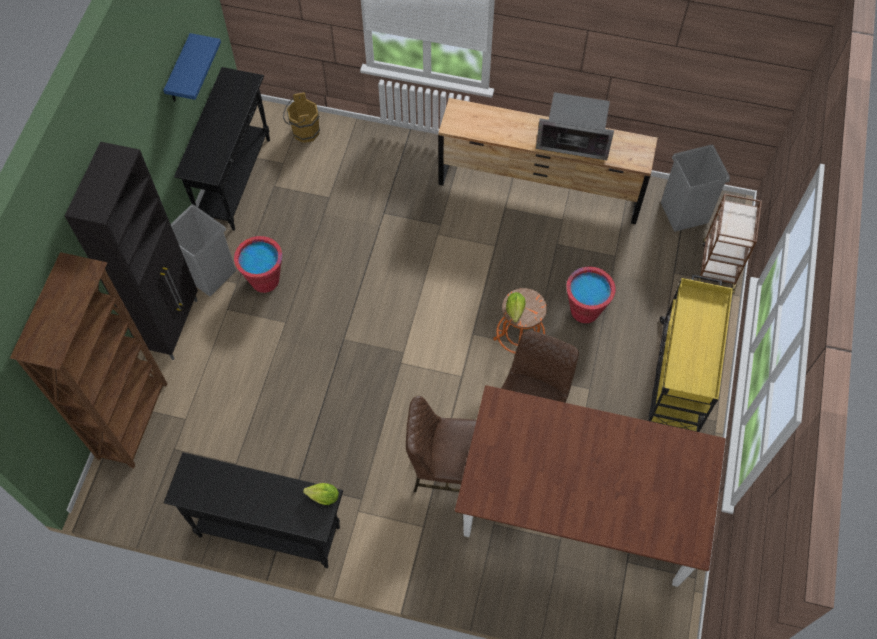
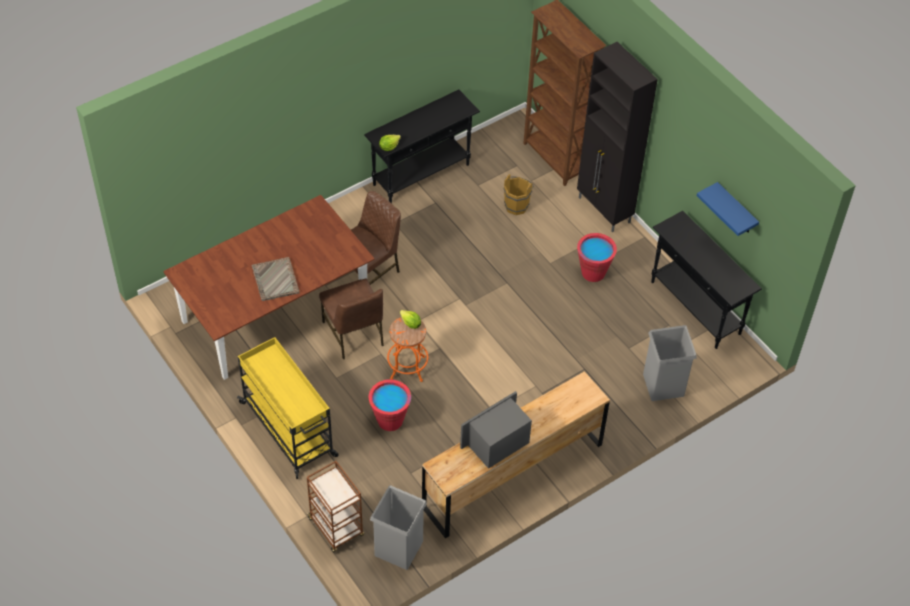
camera: 130 degrees right, 10 degrees down
grey trash can [171,204,236,296] -> grey trash can moved to [643,325,697,401]
brown bucket [283,92,320,143] -> brown bucket moved to [503,174,534,215]
none -> grey tray [252,257,300,301]

